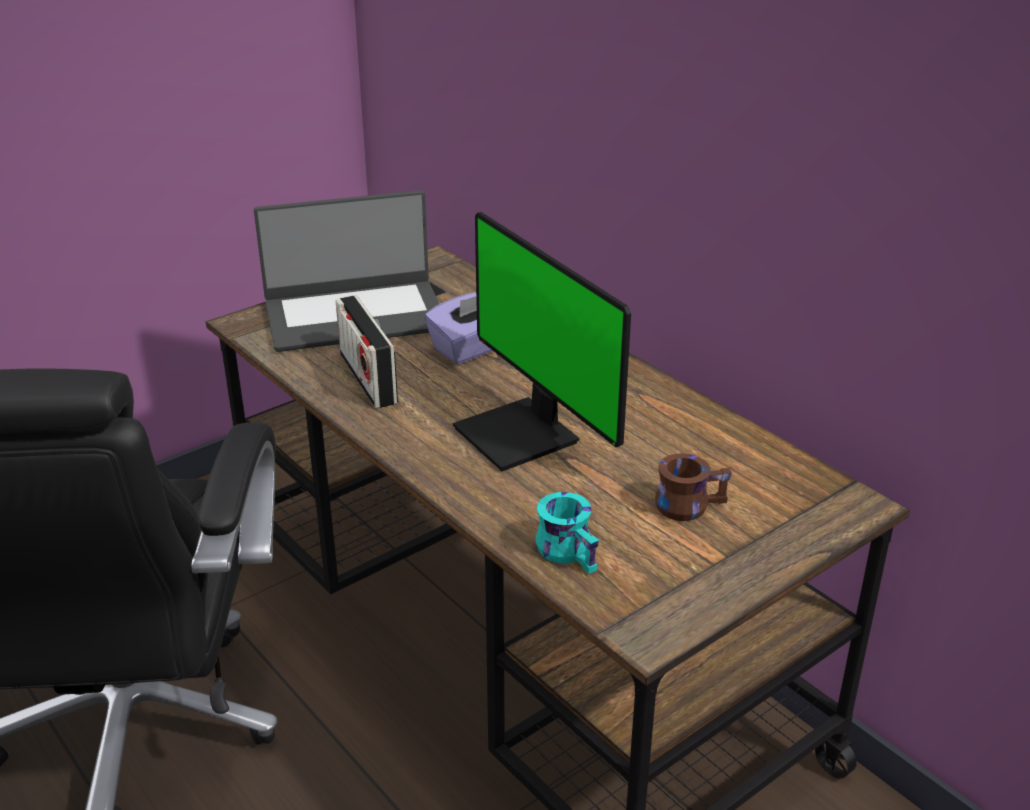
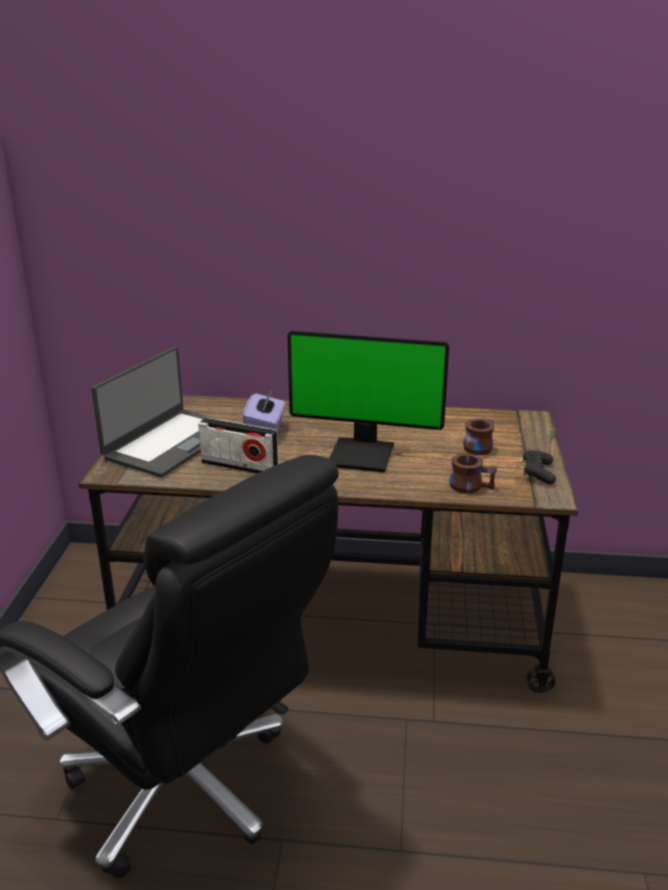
camera: 45 degrees left, 5 degrees down
turquoise mug [536,492,599,574] -> brown mug [449,453,497,493]
none -> black game controller [523,450,556,485]

